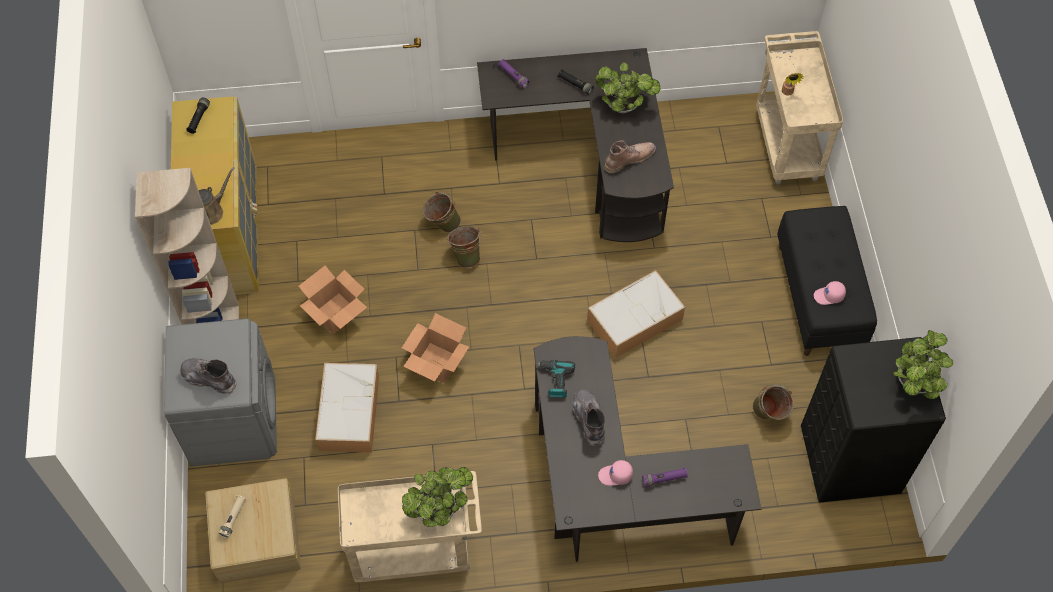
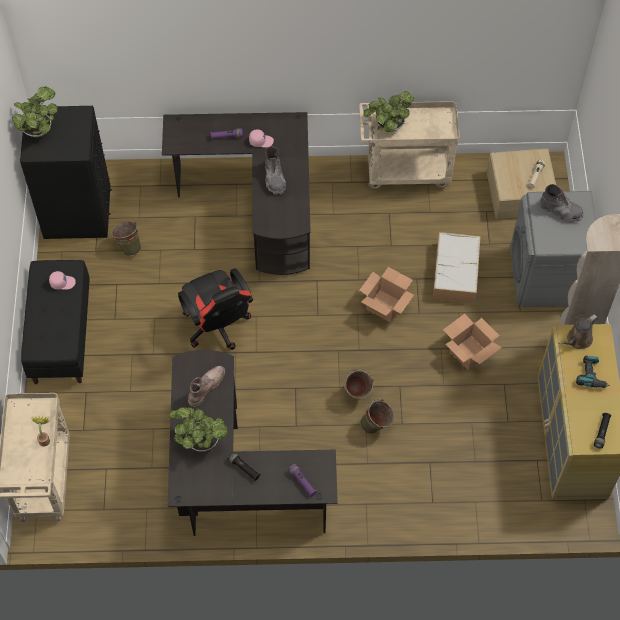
camera: 175 degrees left, 0 degrees up
power drill [536,360,575,398] -> power drill moved to [576,356,610,388]
storage box [587,270,685,358] -> black office chair [178,268,253,350]
brown boot [604,140,656,173] -> brown boot turned 150 degrees clockwise [188,366,225,407]

